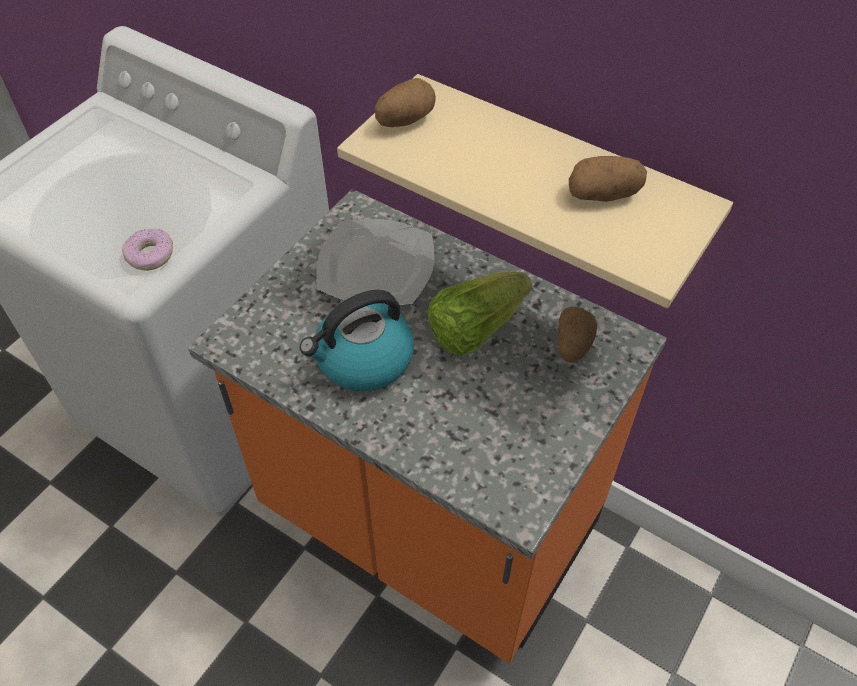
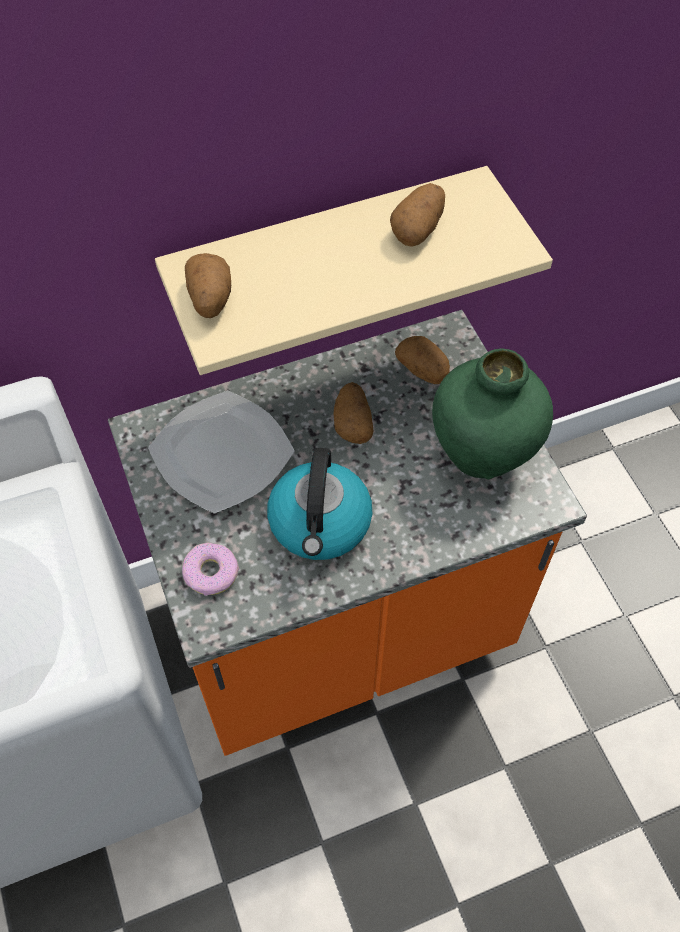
camera: 55 degrees left, 5 degrees up
donut [122,229,173,271] -> donut moved to [182,543,239,596]
lettuce [428,271,532,356] -> potato [334,382,373,444]
none -> green vase [432,348,553,480]

